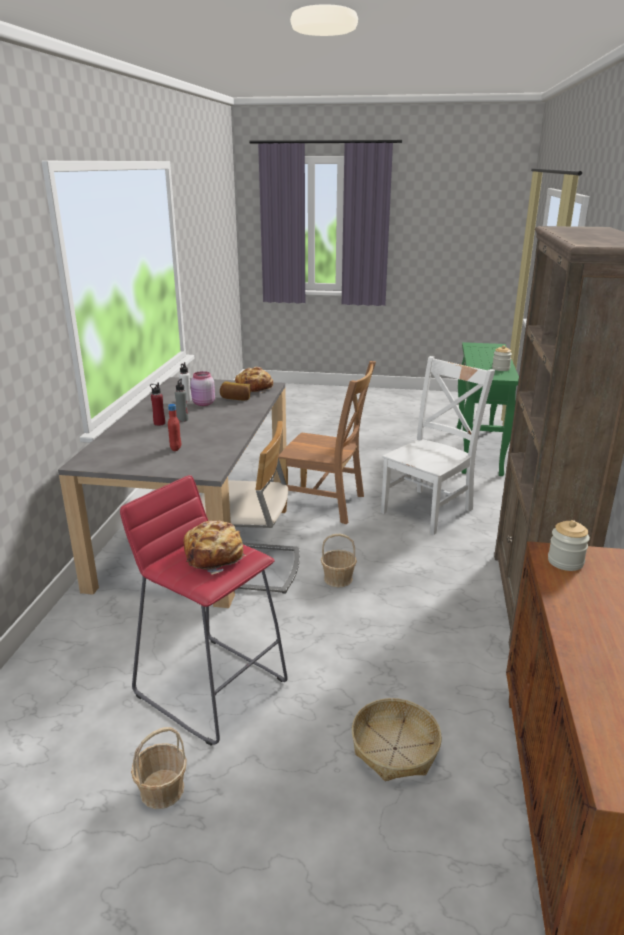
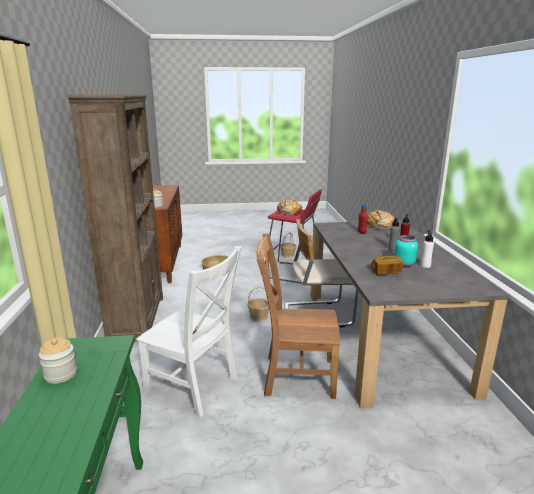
camera: 165 degrees right, 5 degrees down
pink jar [190,371,215,406] -> turquoise jar [394,235,418,267]
bread [235,367,273,393] -> bread moved to [367,210,395,230]
white chair [381,356,495,535] -> white chair turned 90 degrees counterclockwise [136,246,242,417]

